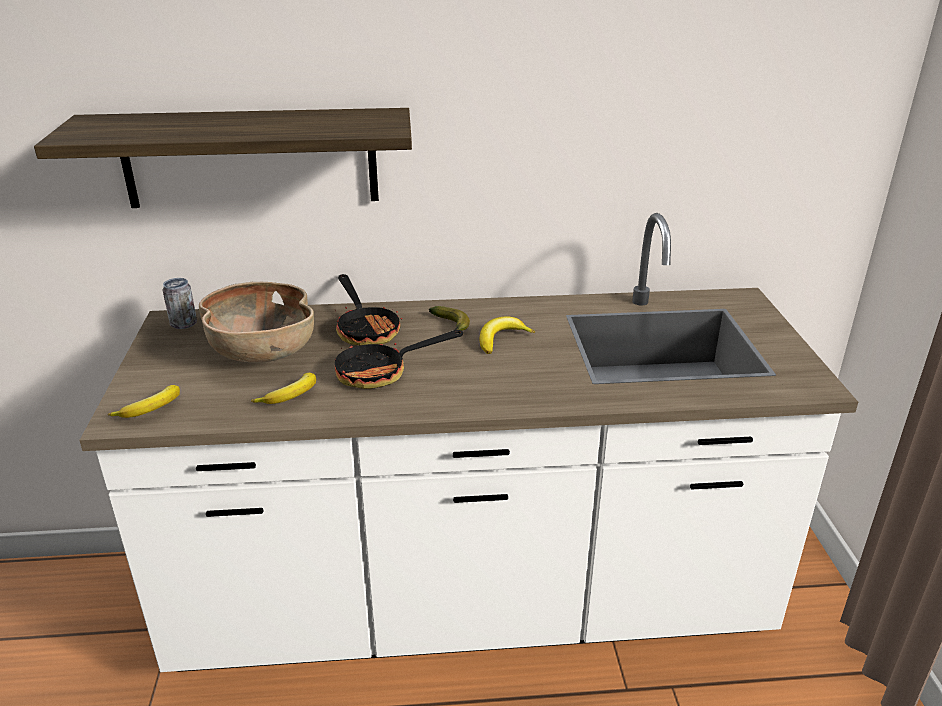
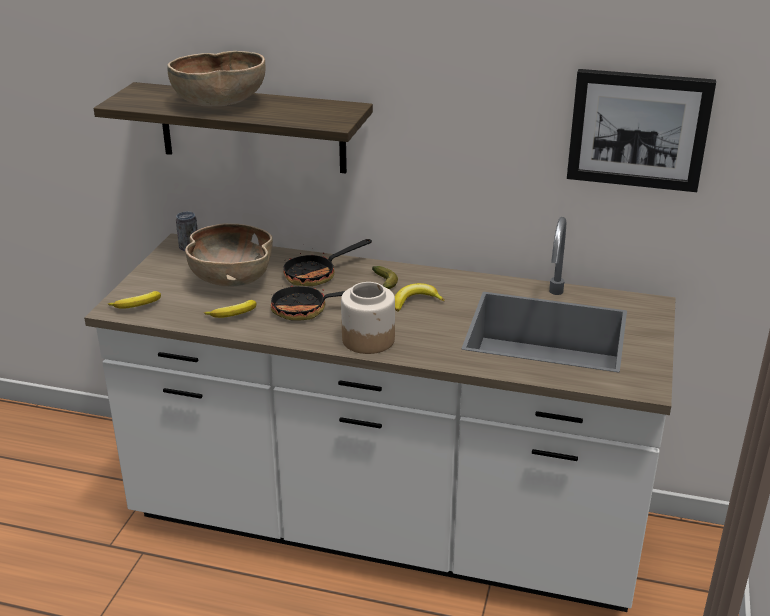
camera: 20 degrees right, 0 degrees up
frying pan [334,274,402,345] -> frying pan turned 60 degrees clockwise [283,239,372,286]
none -> brown bowl [167,51,265,106]
none -> jar [341,282,395,354]
none -> picture [567,69,716,192]

